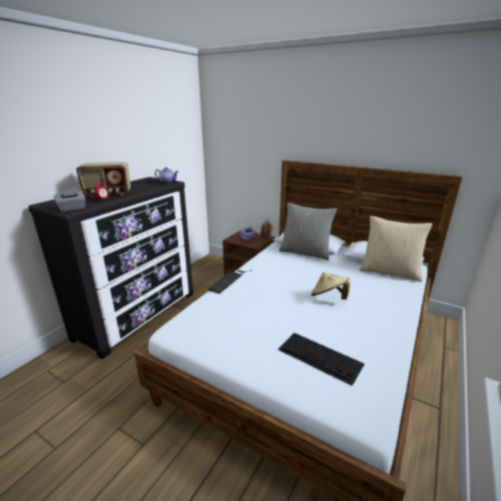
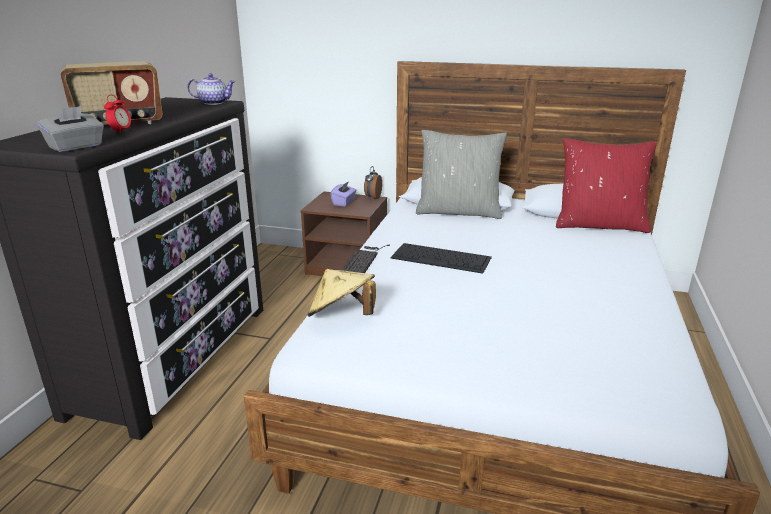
camera: 15 degrees left, 0 degrees up
keyboard [278,333,364,386] -> keyboard moved to [390,243,492,274]
beige hat [311,272,350,300] -> beige hat moved to [307,269,376,317]
beige pillow [360,216,432,282] -> red pillow [556,138,657,233]

